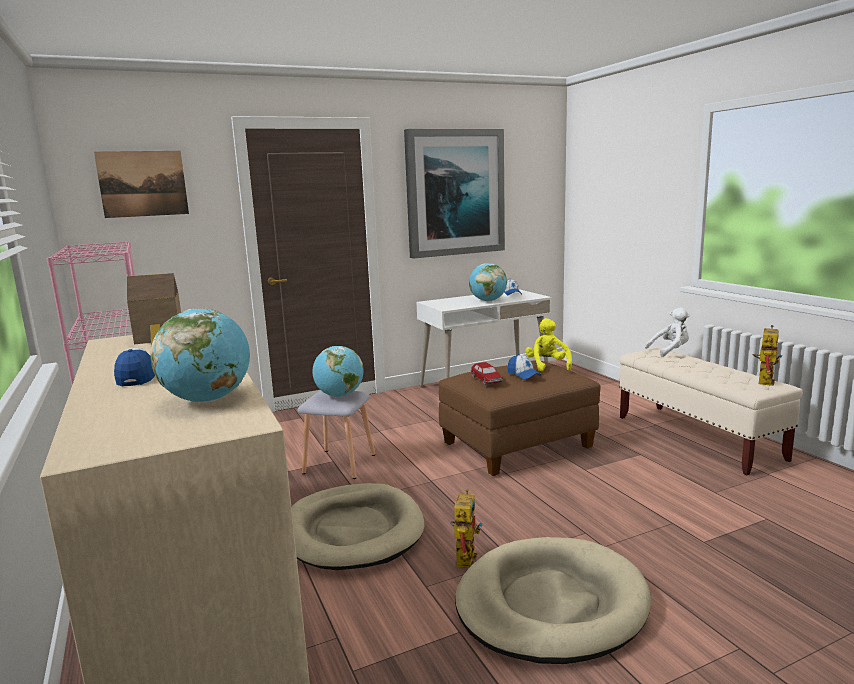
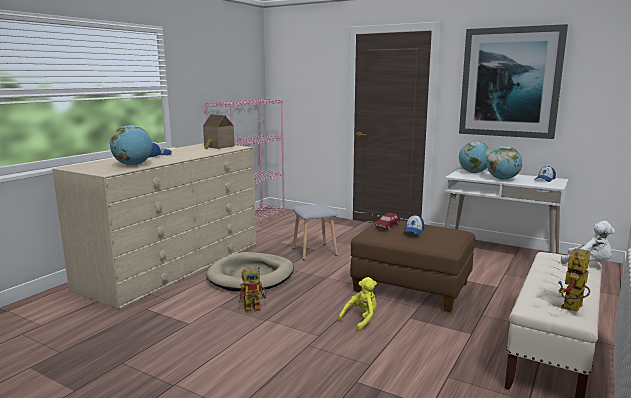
camera: 55 degrees right, 0 degrees up
picture [94,151,189,218] -> none
globe [312,346,363,397] -> globe moved to [459,141,491,173]
beige dog bed [455,537,651,664] -> none
yellow plush toy [525,318,572,371] -> yellow plush toy moved to [338,277,377,332]
toy robot [752,325,782,386] -> toy robot turned 135 degrees clockwise [558,248,590,312]

